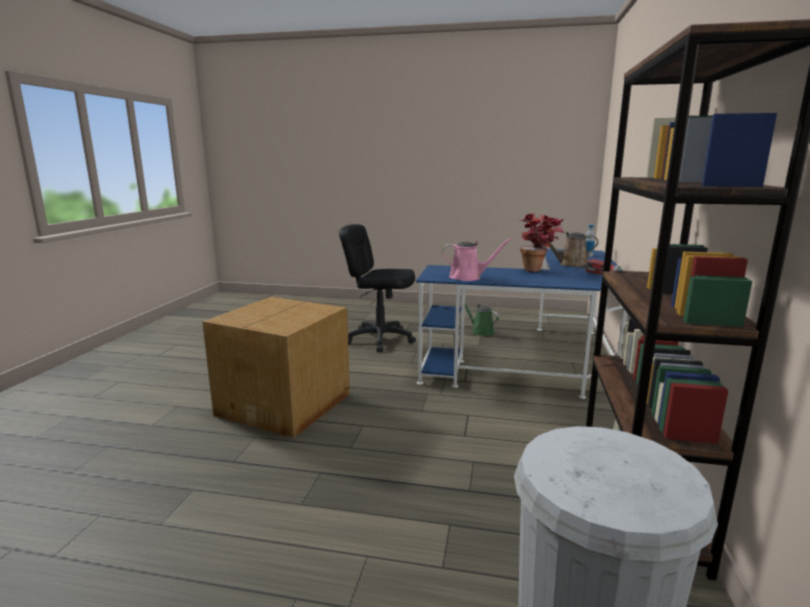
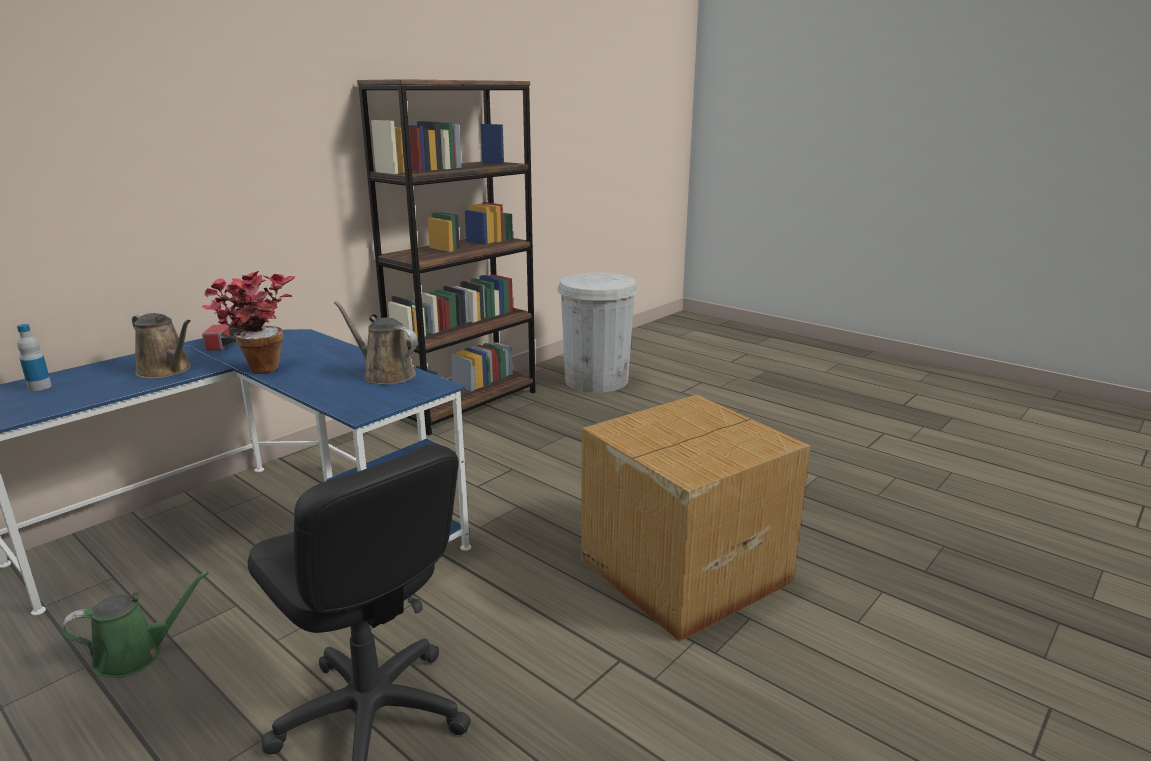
camera: 150 degrees left, 5 degrees up
pink watering can [442,238,512,281] -> brown watering can [334,301,418,385]
green watering can [461,297,499,336] -> green watering can turned 105 degrees counterclockwise [61,571,209,678]

